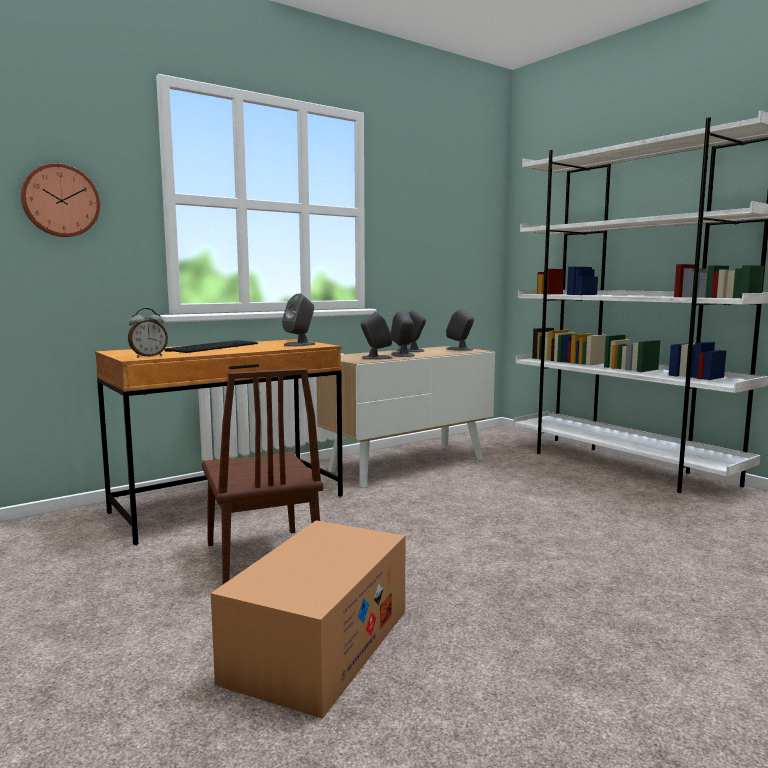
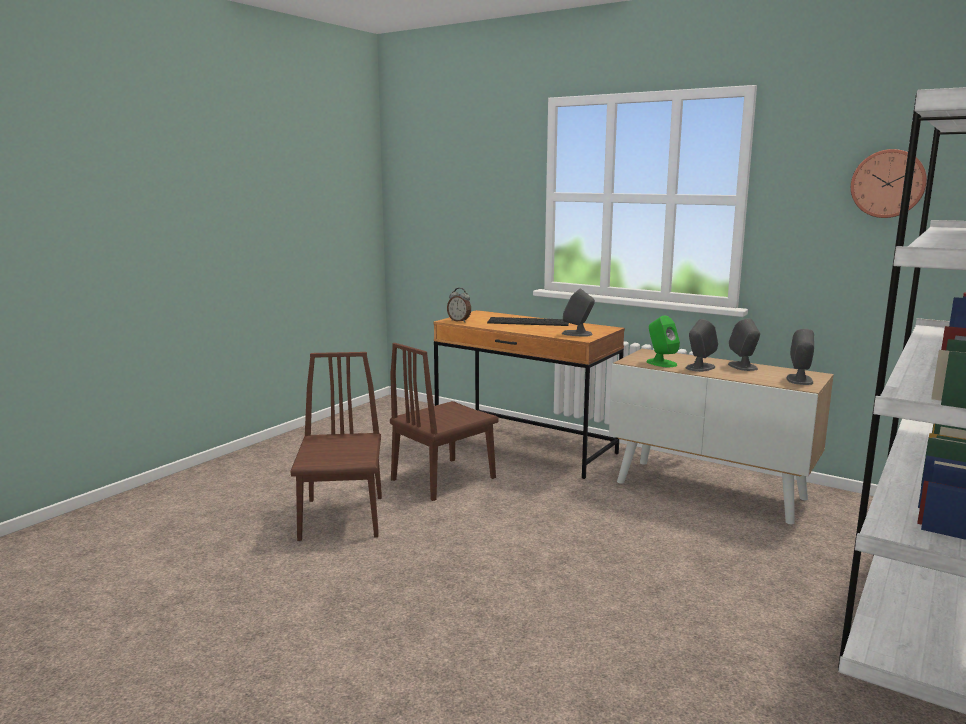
camera: 70 degrees right, 5 degrees up
wall clock [21,163,100,237] -> wall clock moved to [851,149,927,218]
cardboard box [211,520,406,719] -> brown chair [291,352,382,541]
grey speaker [361,312,392,360] -> green speaker [646,315,680,367]

